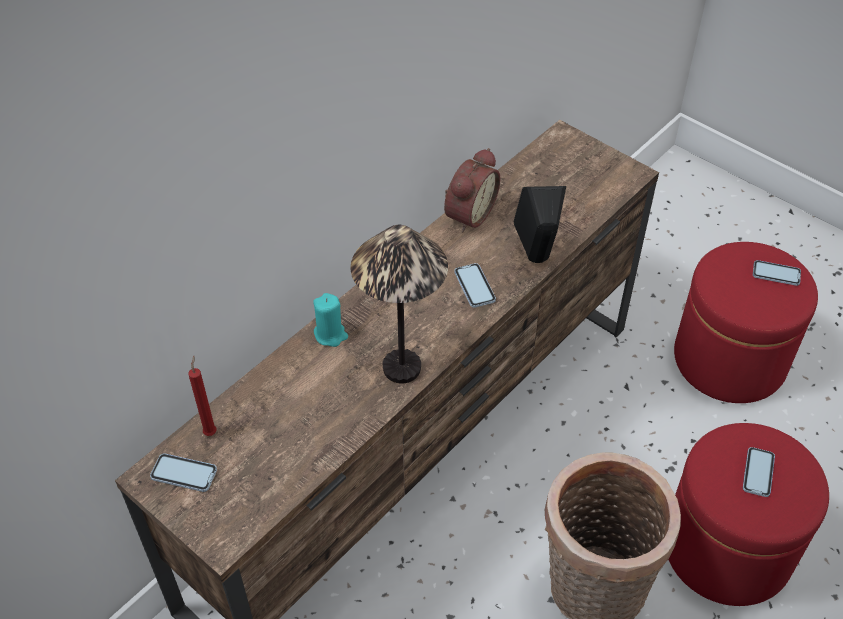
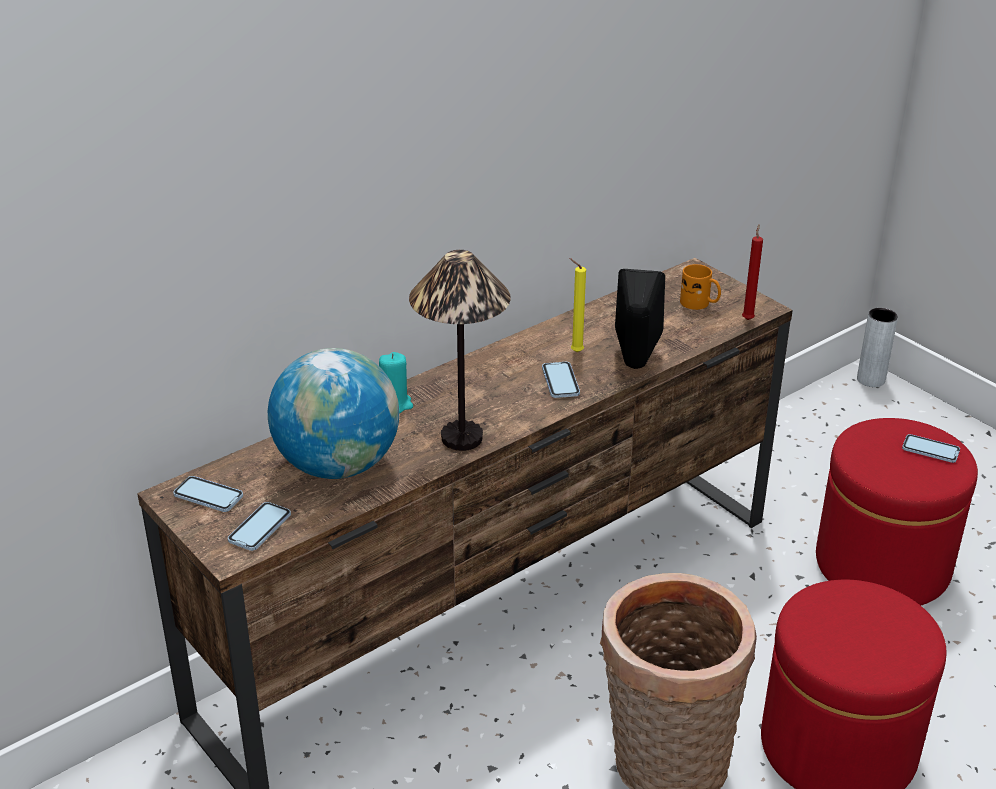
camera: 10 degrees right, 15 degrees down
red candle [188,356,217,436] -> red candle moved to [742,224,763,320]
alarm clock [444,148,500,232] -> none
phone [743,447,775,497] -> phone moved to [228,502,291,551]
none -> globe [268,348,399,479]
none -> yellow candle [569,258,586,352]
none -> orange mug [680,264,721,310]
none -> grey vase [857,308,898,387]

